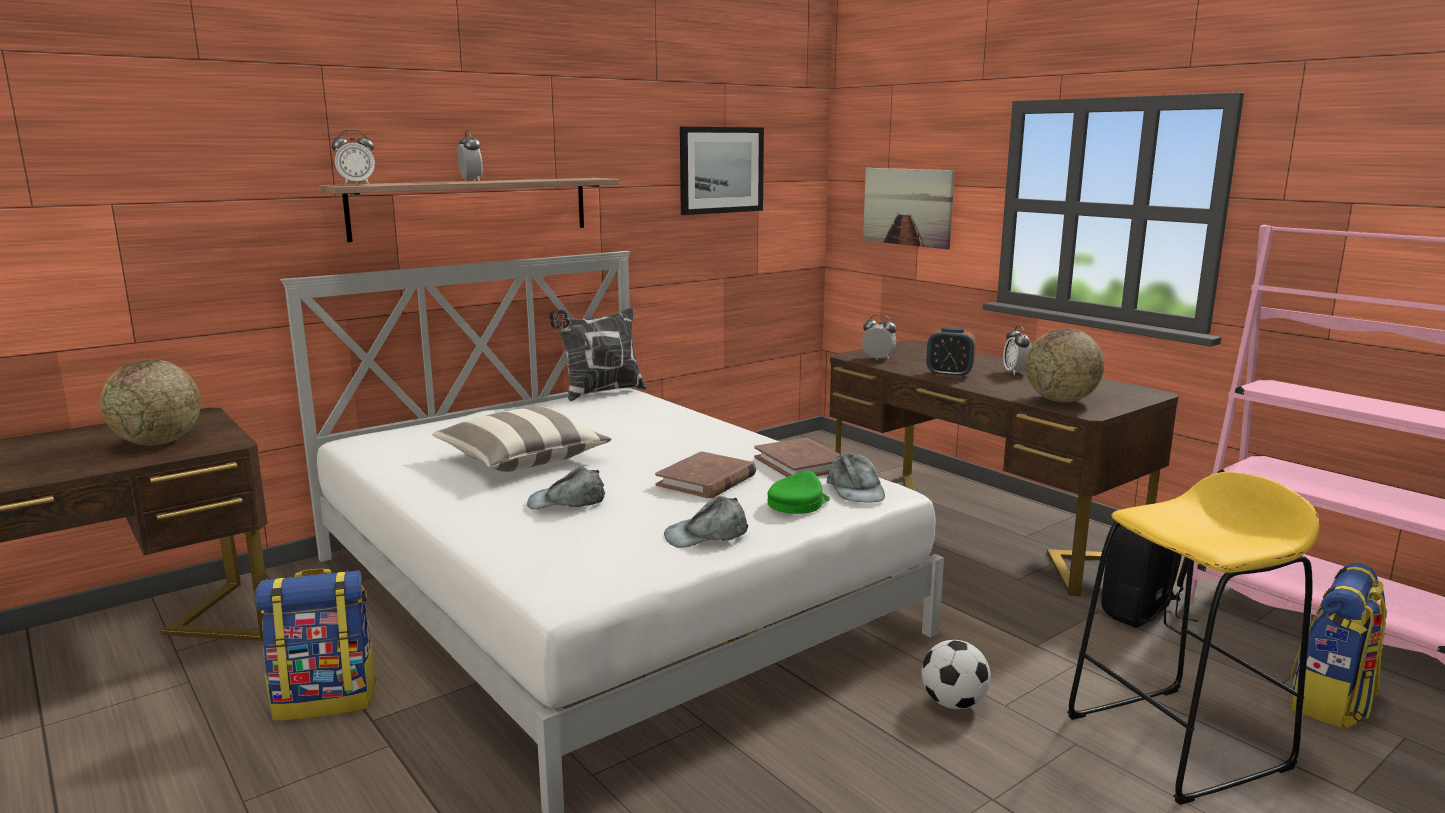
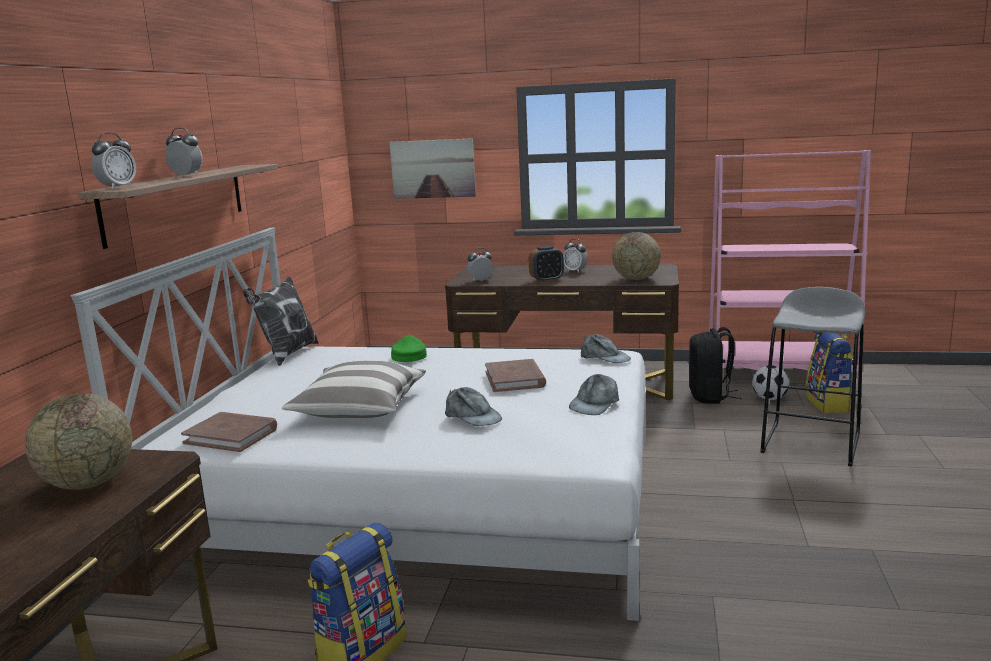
camera: 40 degrees left, 0 degrees up
grey cap [527,467,605,509] -> grey cap turned 90 degrees counterclockwise [445,387,502,426]
picture [680,127,764,215] -> none
brown book [754,438,843,477] -> brown book moved to [181,412,277,452]
green cap [767,471,830,514] -> green cap moved to [391,335,427,362]
football [922,640,991,709] -> football moved to [752,365,789,400]
yellow stool [1067,472,1320,805] -> grey stool [760,287,865,467]

